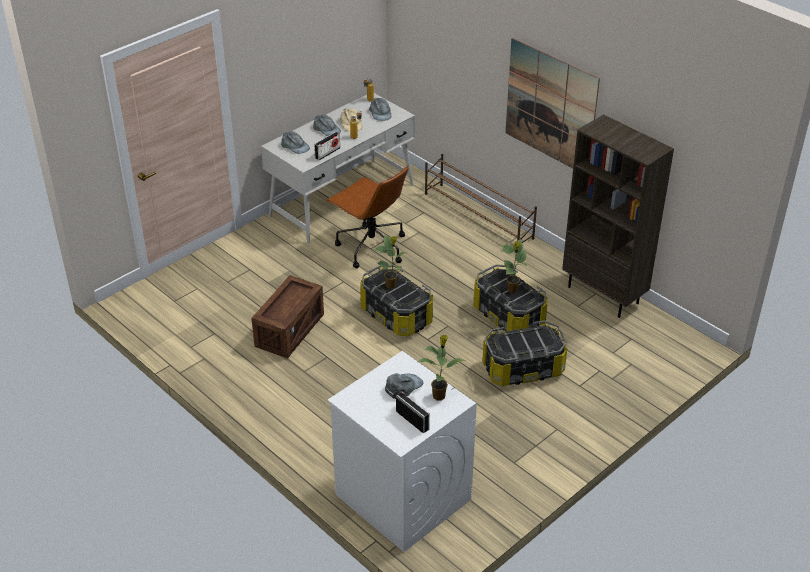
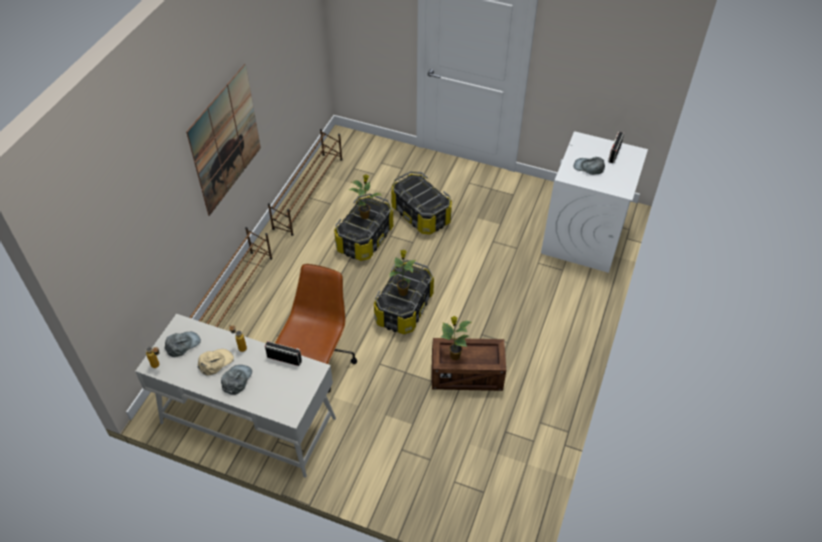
camera: 115 degrees left, 10 degrees up
grey cap [281,131,310,154] -> none
potted plant [418,335,466,401] -> potted plant moved to [441,316,471,360]
brown bookcase [562,114,674,318] -> brown shoe rack [268,129,342,236]

